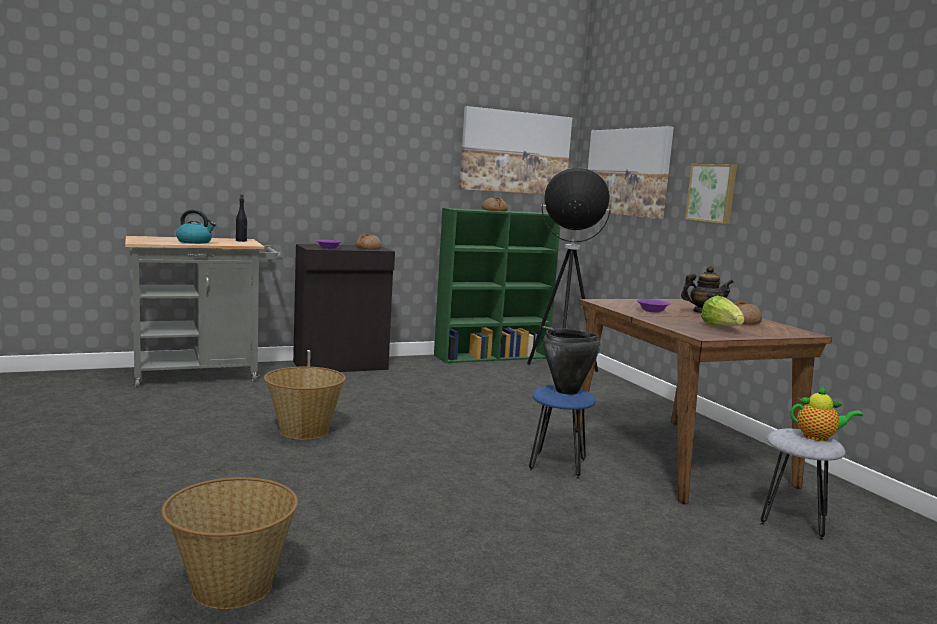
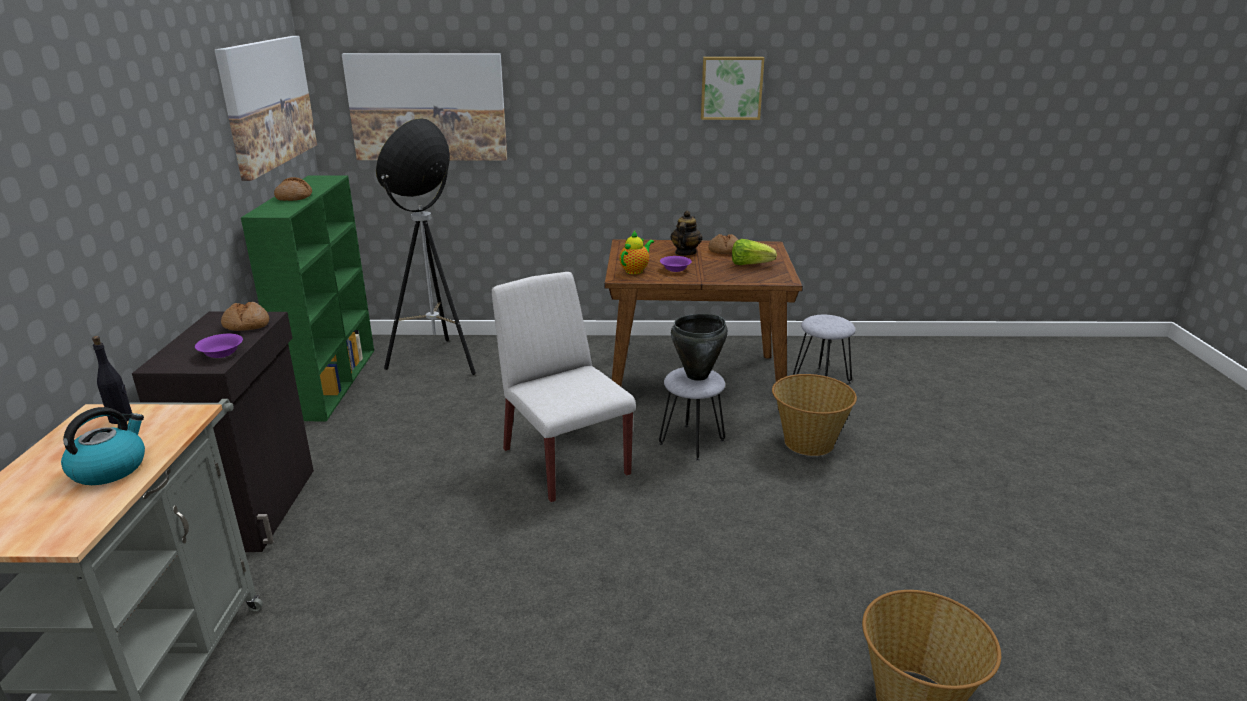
camera: 65 degrees left, 15 degrees up
basket [264,367,346,440] -> basket moved to [772,374,857,456]
blue stool [529,385,596,479] -> grey stool [659,367,725,461]
picture [685,164,737,224] -> picture moved to [701,57,764,120]
teapot [790,386,863,441] -> teapot moved to [619,231,654,274]
none -> white chair [492,272,636,502]

